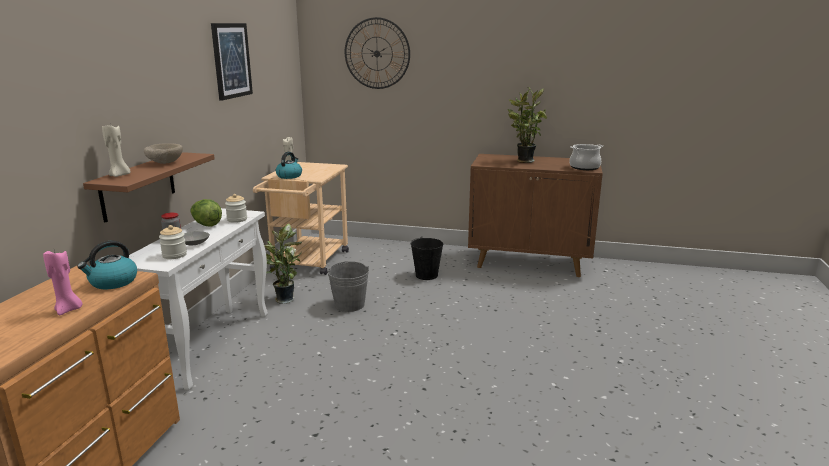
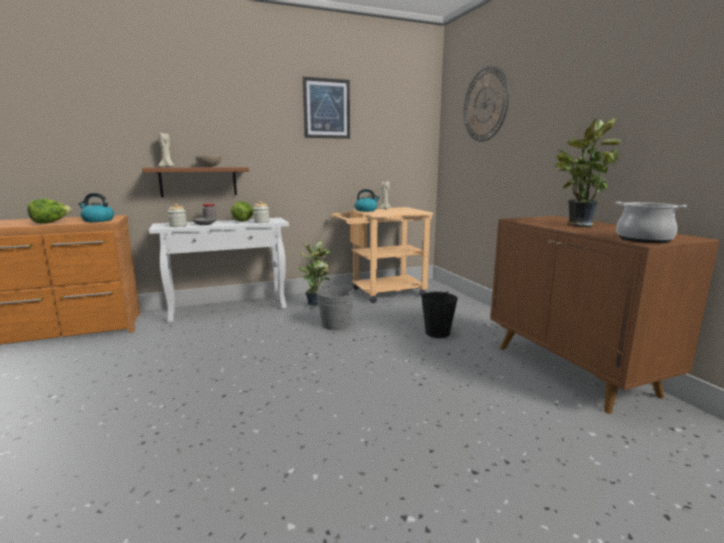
camera: 55 degrees right, 5 degrees down
pink candle [43,250,82,315] -> lettuce [27,198,72,224]

